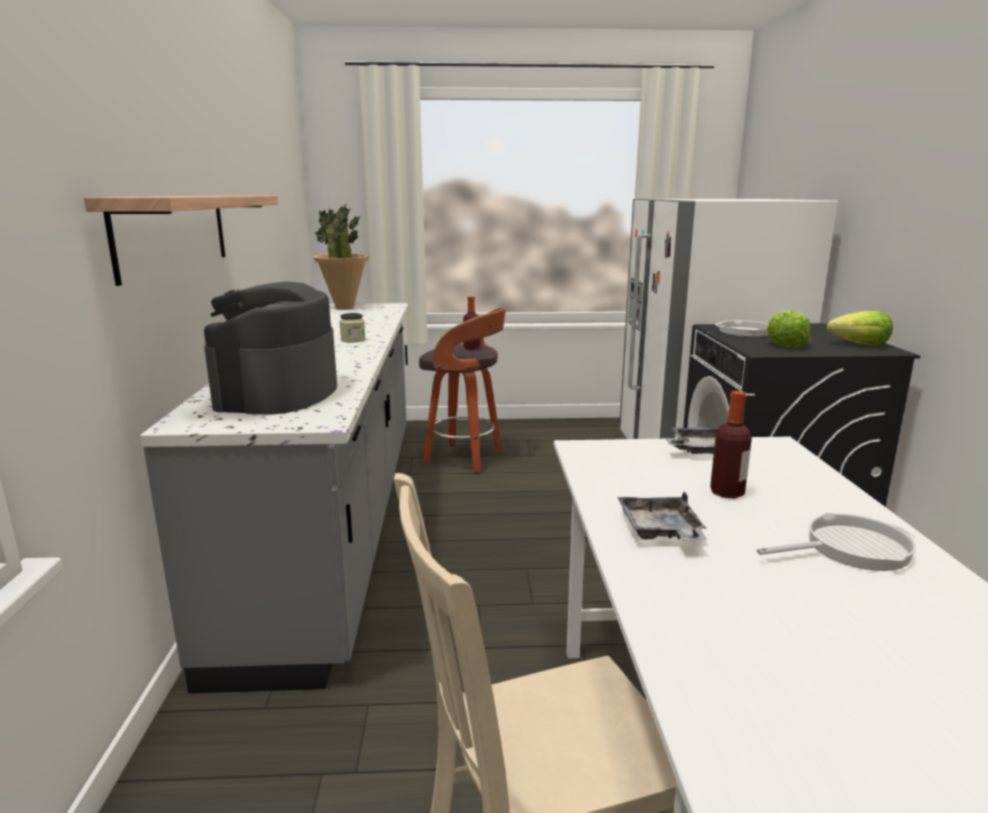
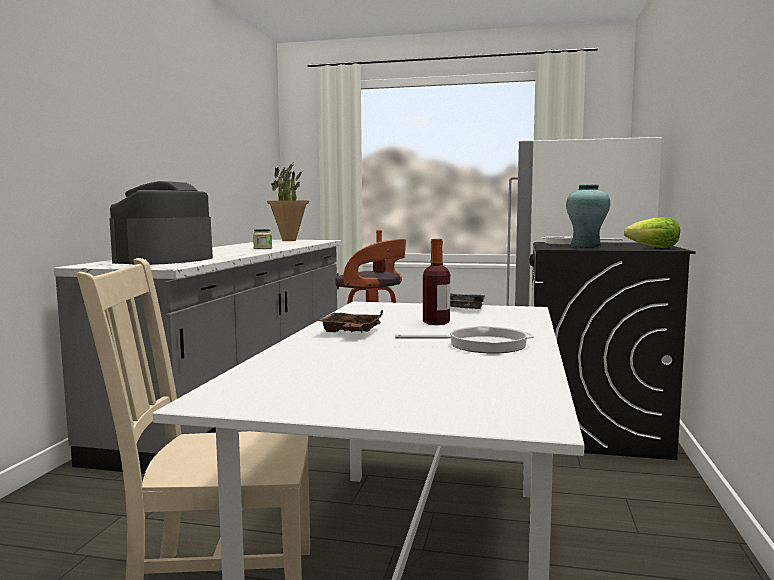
camera: 15 degrees right, 10 degrees down
shelf [84,196,278,286] -> none
grey tray [617,492,707,541] -> brown tray [317,310,383,333]
lettuce [767,311,811,347] -> turquoise vase [566,184,610,248]

